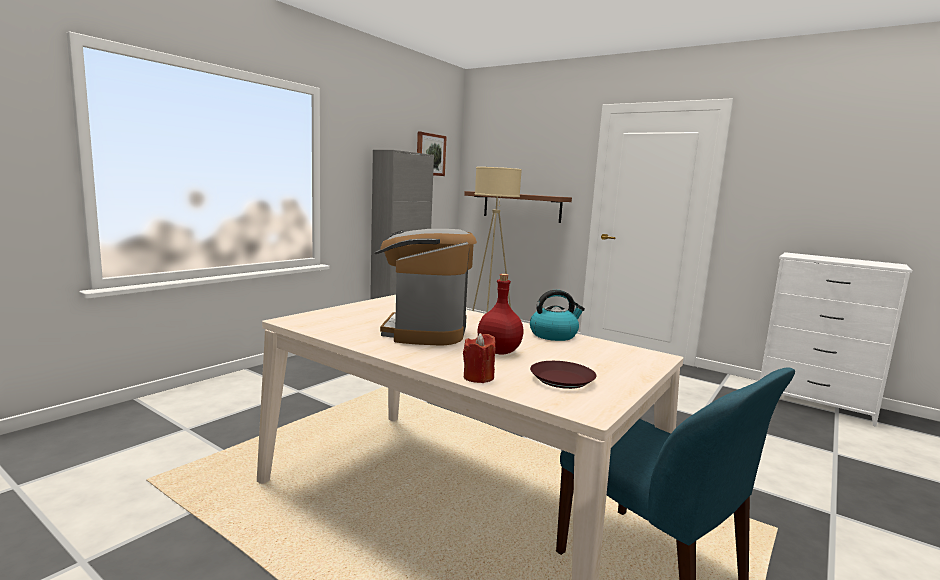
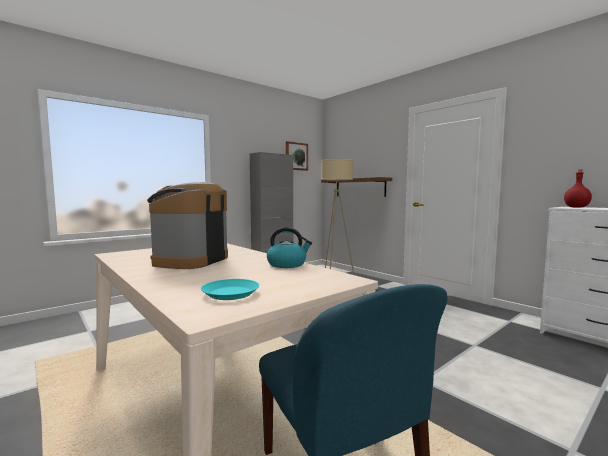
camera: 15 degrees right, 5 degrees down
red candle [463,333,496,383] -> none
red bottle [478,274,523,354] -> red bottle moved to [564,169,592,208]
brown plate [530,361,596,389] -> turquoise plate [201,279,259,300]

